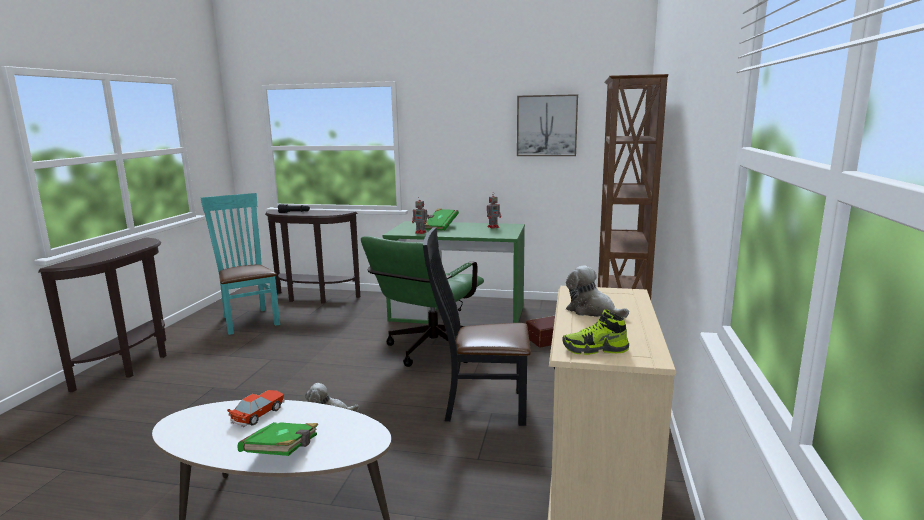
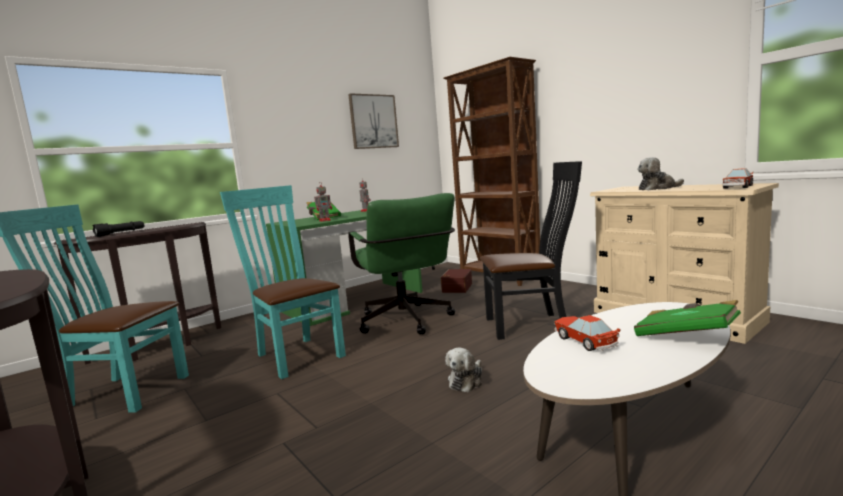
camera: 50 degrees left, 5 degrees down
black chair [423,227,531,426] -> black chair turned 135 degrees counterclockwise [480,161,582,340]
shoe [562,309,629,355] -> toy car [723,168,753,189]
none -> turquoise chair [220,185,346,379]

